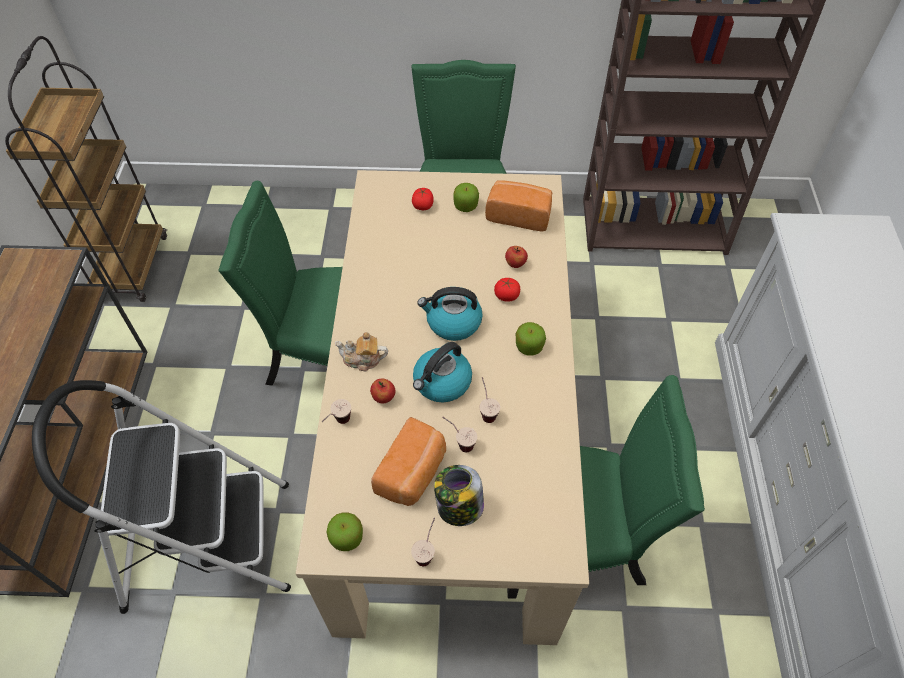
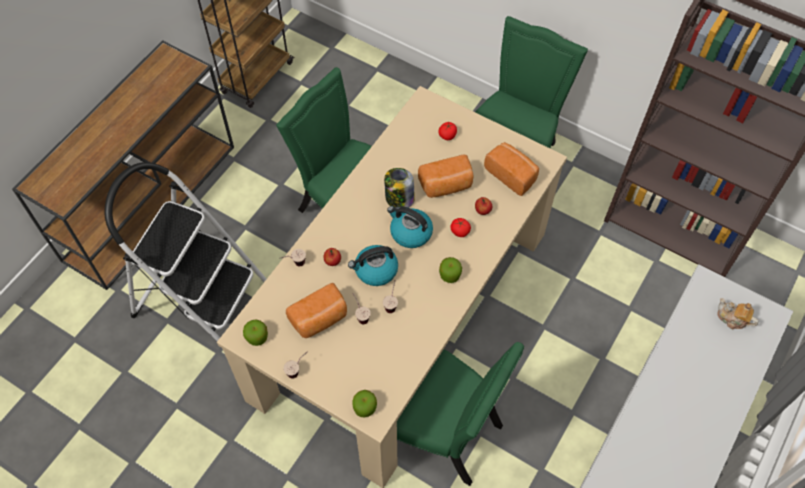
camera: 30 degrees right, 5 degrees up
teapot [335,332,388,371] -> teapot moved to [717,298,759,329]
jar [434,465,484,526] -> jar moved to [384,168,415,209]
apple [453,183,479,212] -> apple moved to [352,390,377,418]
none -> bread [418,154,473,198]

